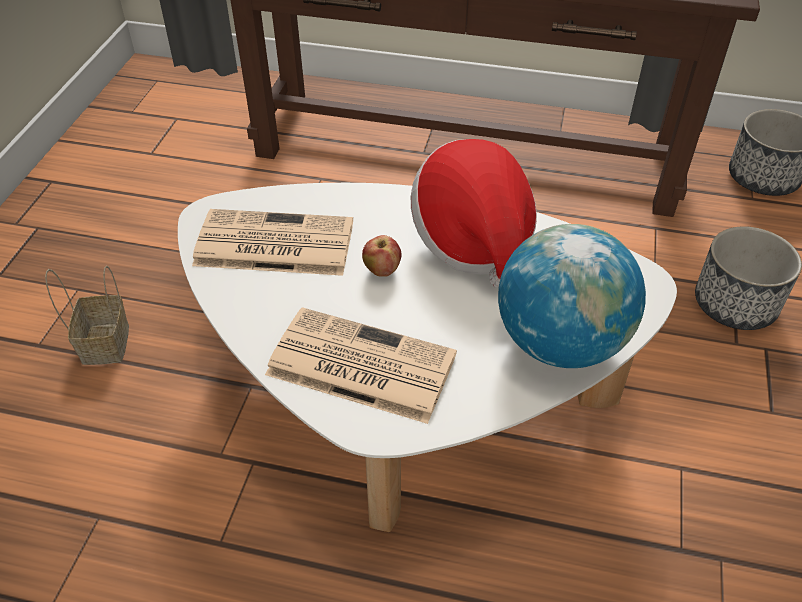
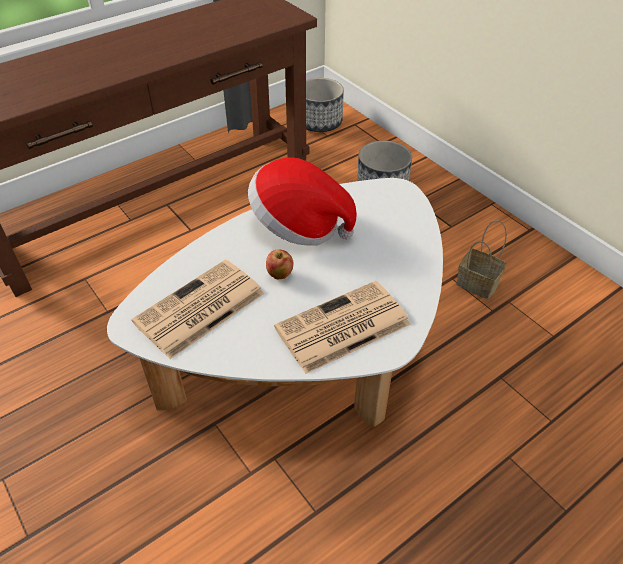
camera: 50 degrees left, 0 degrees up
basket [45,266,129,365] -> basket moved to [456,220,507,299]
globe [498,224,646,368] -> none

